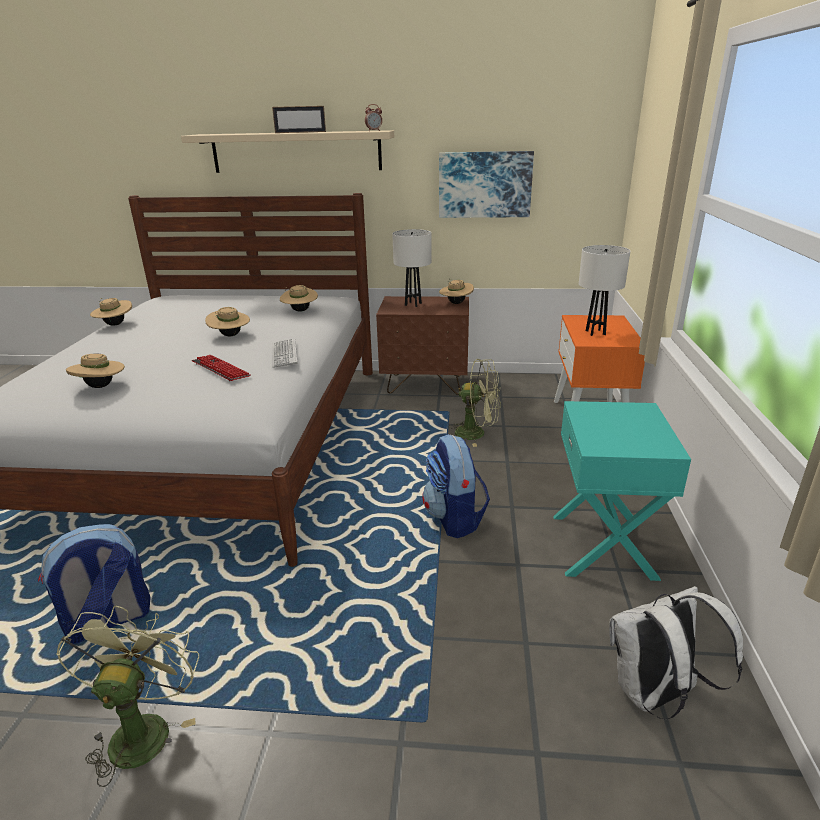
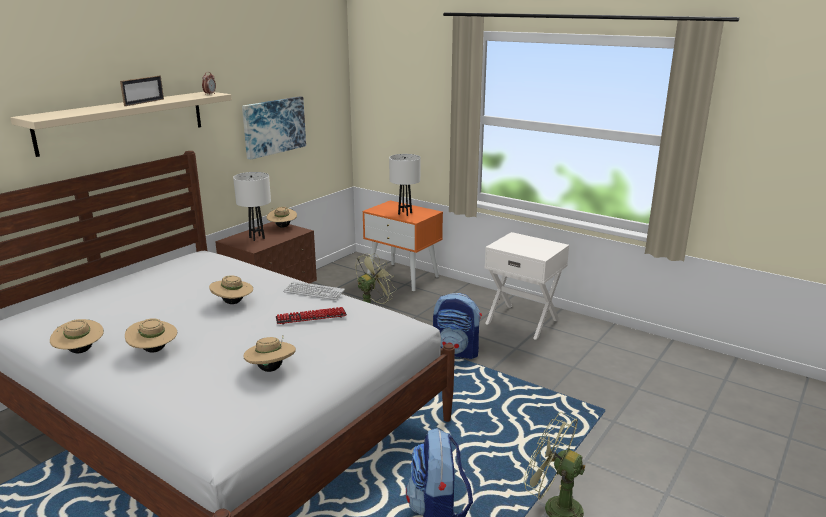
camera: 60 degrees left, 5 degrees down
beige hat [280,285,318,312] -> beige hat moved to [125,318,177,352]
turquoise nightstand [553,401,691,581] -> white nightstand [485,232,569,340]
white backpack [609,586,743,719] -> none

